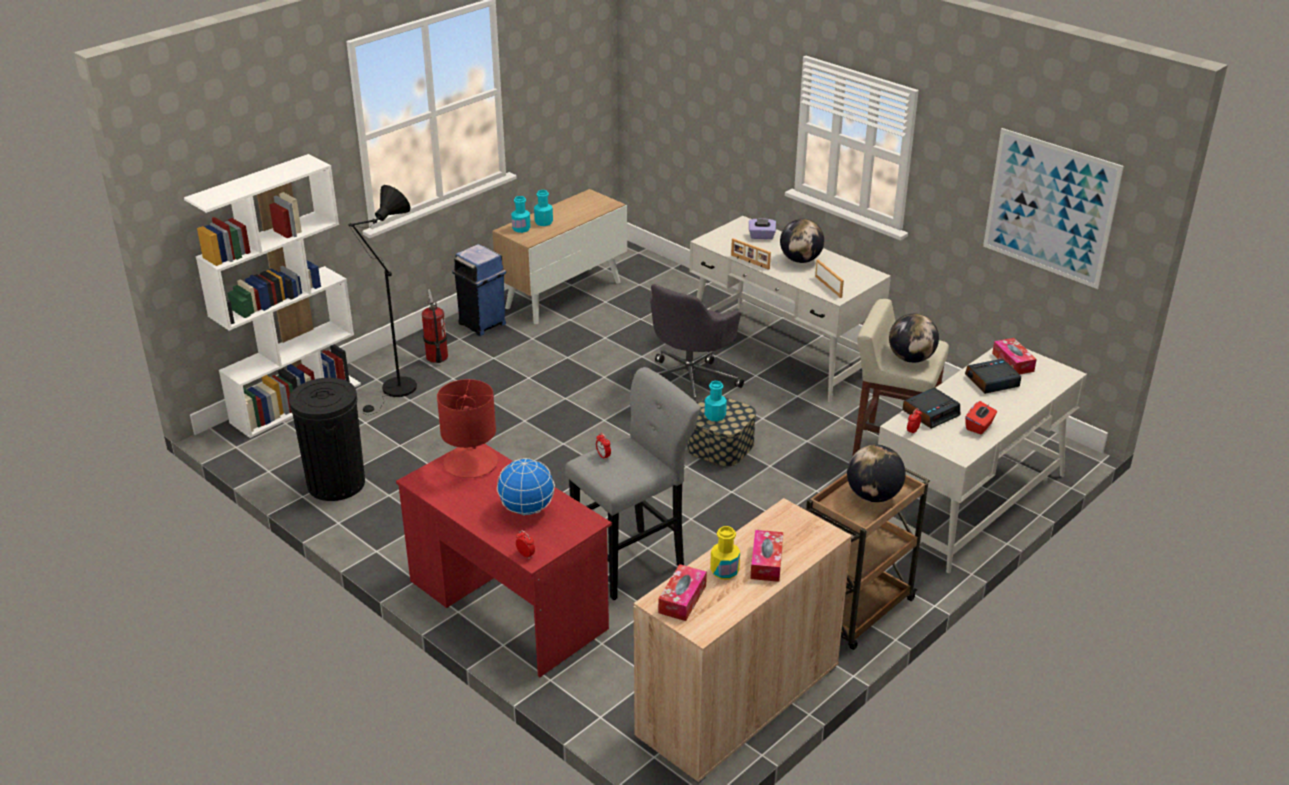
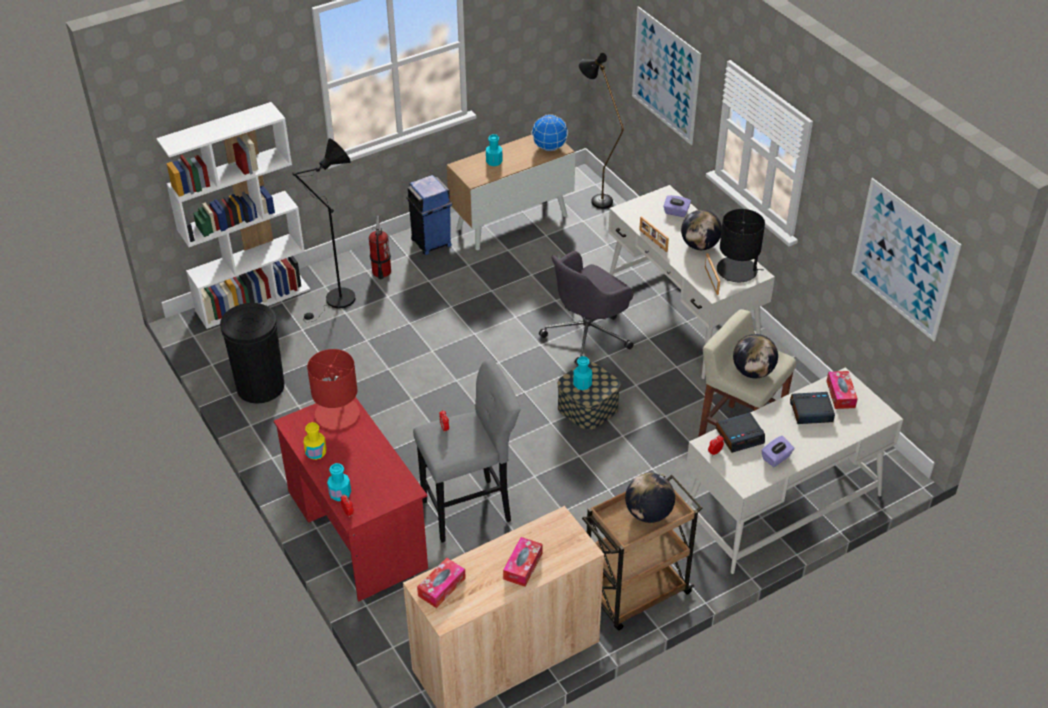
camera: 15 degrees right, 10 degrees up
globe [497,458,555,516] -> globe moved to [532,114,568,151]
turquoise bottle [512,196,530,233] -> turquoise bottle moved to [327,463,351,501]
yellow bottle [710,526,740,579] -> yellow bottle moved to [303,422,326,460]
red tissue box [965,401,997,435] -> purple tissue box [762,436,794,467]
none -> black floor lamp [579,53,623,209]
none -> picture [632,6,701,145]
none -> black table lamp [717,209,765,282]

